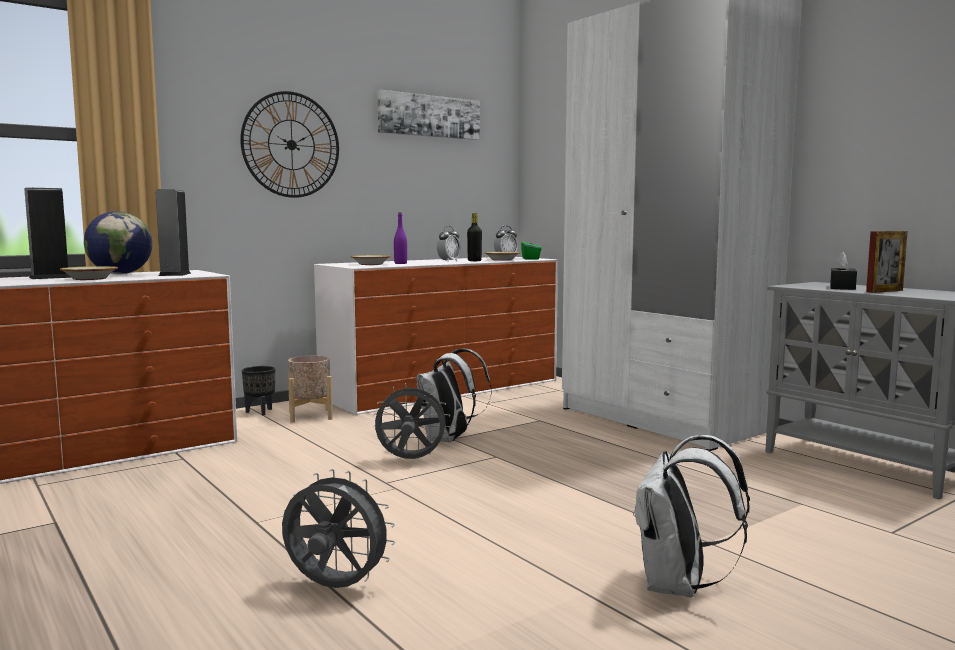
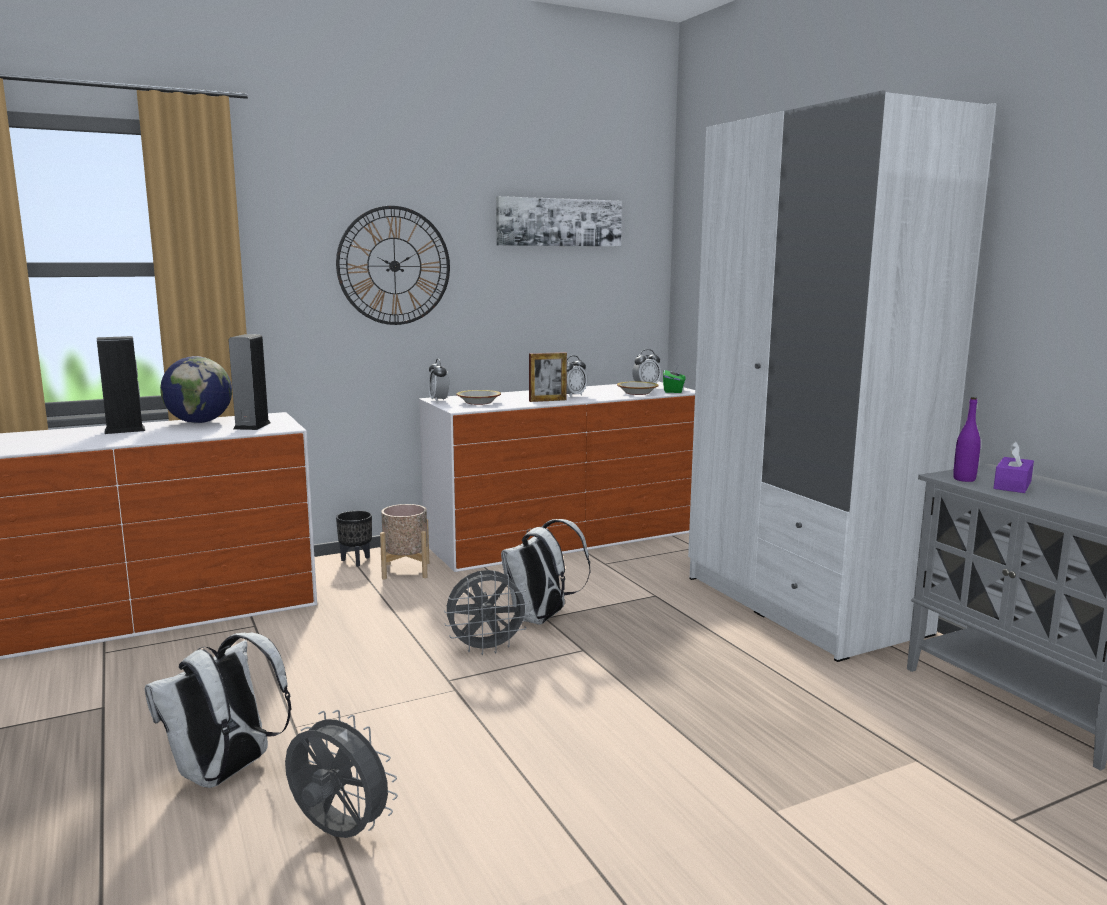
camera: 10 degrees right, 5 degrees up
bowl [60,266,118,280] -> none
grey fan [373,383,450,459] -> grey fan turned 150 degrees clockwise [444,570,531,655]
purple bottle [394,213,407,264] -> purple bottle moved to [953,397,981,482]
black bottle [467,213,482,261] -> none
white backpack [633,435,750,597] -> white backpack moved to [145,633,291,788]
black tissue box [830,252,857,290] -> purple tissue box [994,441,1034,493]
picture frame [866,231,908,293] -> picture frame moved to [529,352,567,402]
none -> alarm clock [428,359,449,402]

